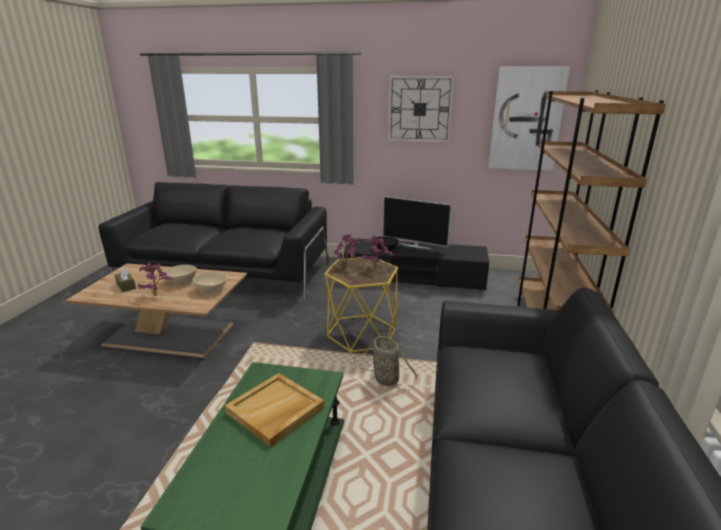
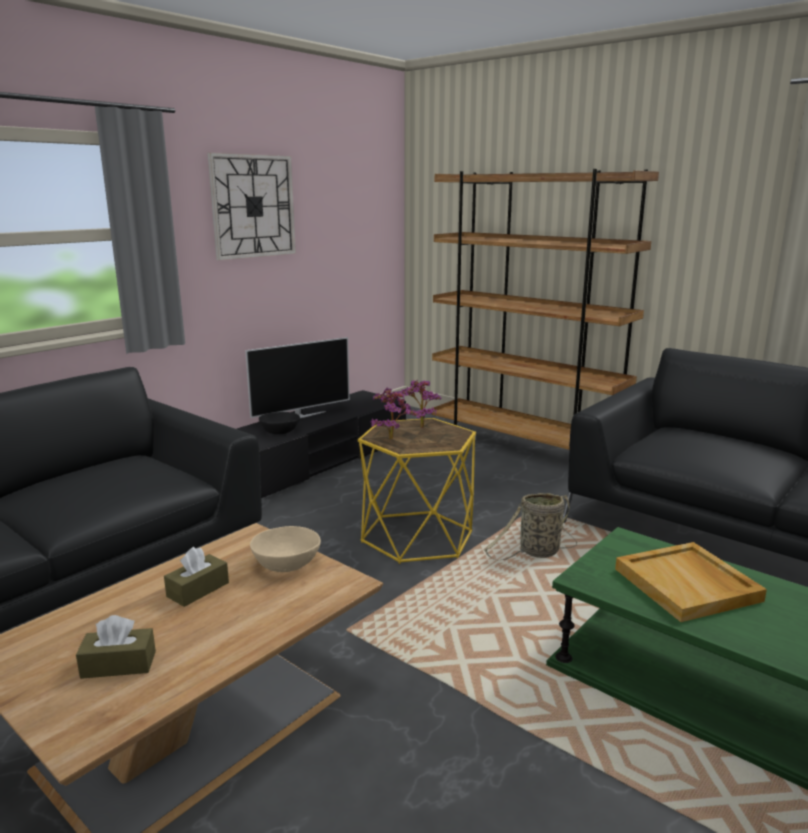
camera: 60 degrees left, 5 degrees down
potted plant [138,262,172,296] -> none
beige bowl [164,265,197,284] -> brown tissue box [164,547,229,607]
picture [488,67,570,171] -> none

